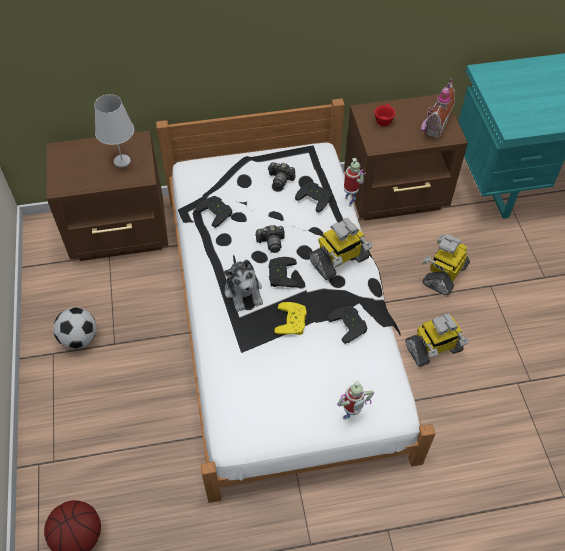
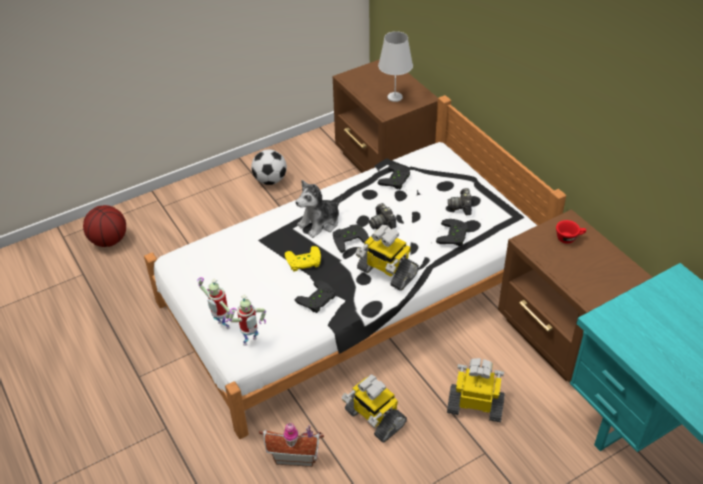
camera: 70 degrees right, 10 degrees down
toy robot [344,158,366,207] -> toy robot moved to [229,294,266,346]
toy house [421,78,455,139] -> toy house moved to [259,423,324,467]

